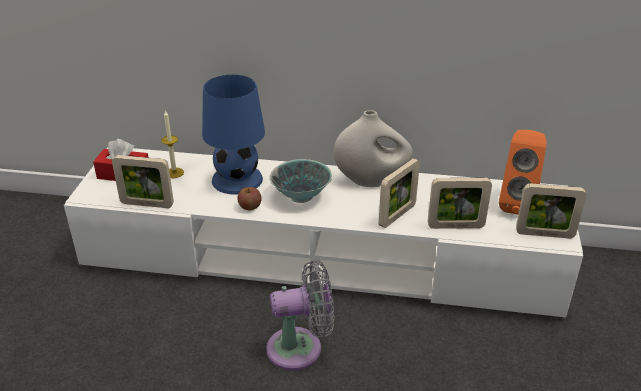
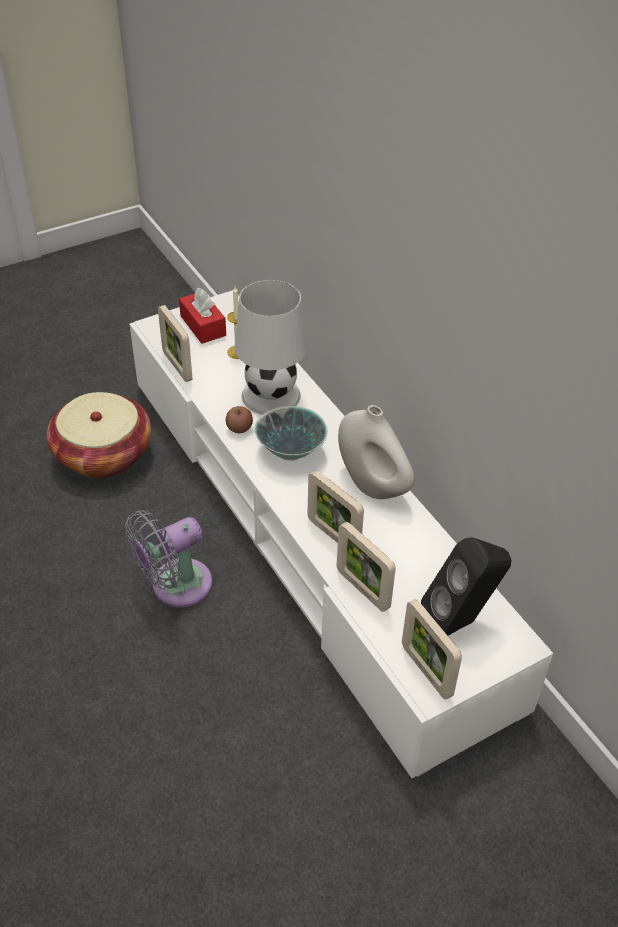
camera: 50 degrees right, 10 degrees up
blue table lamp [202,75,265,195] -> white table lamp [234,279,307,415]
grey fan [266,261,334,371] -> grey fan turned 105 degrees clockwise [125,510,212,607]
picture frame [379,158,420,228] -> picture frame turned 45 degrees clockwise [307,470,364,543]
orange speaker [499,130,547,215] -> black speaker [421,537,511,636]
none -> basket [47,392,151,478]

